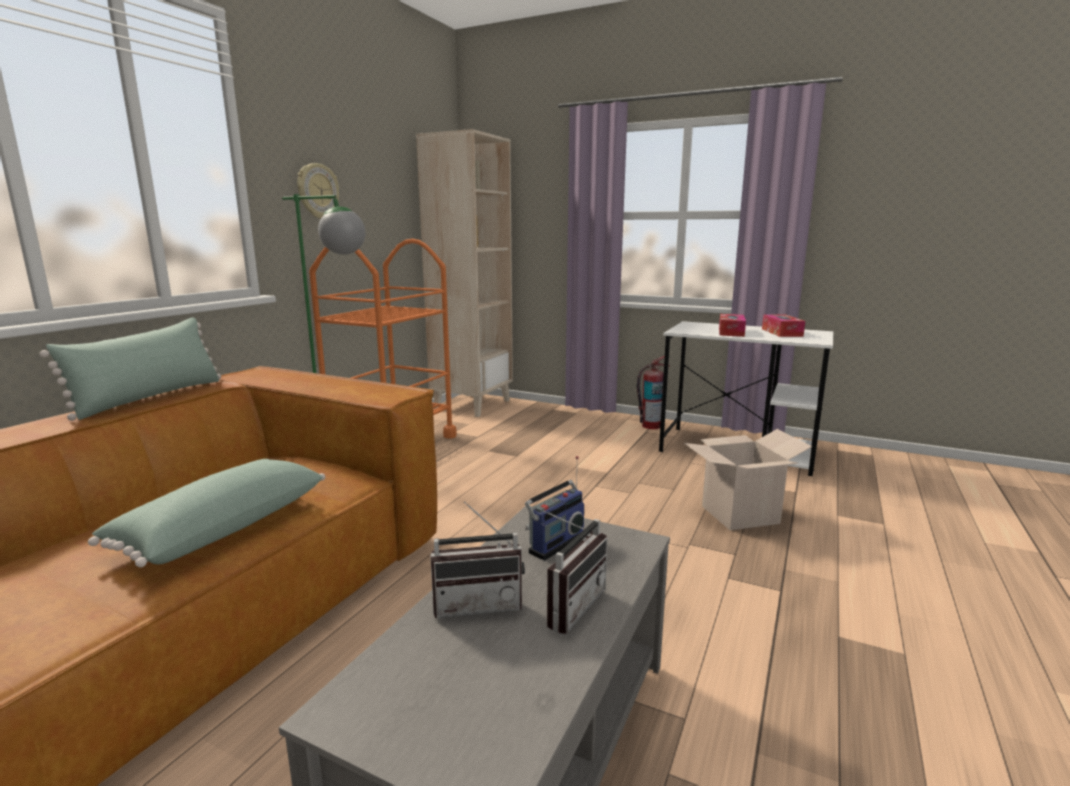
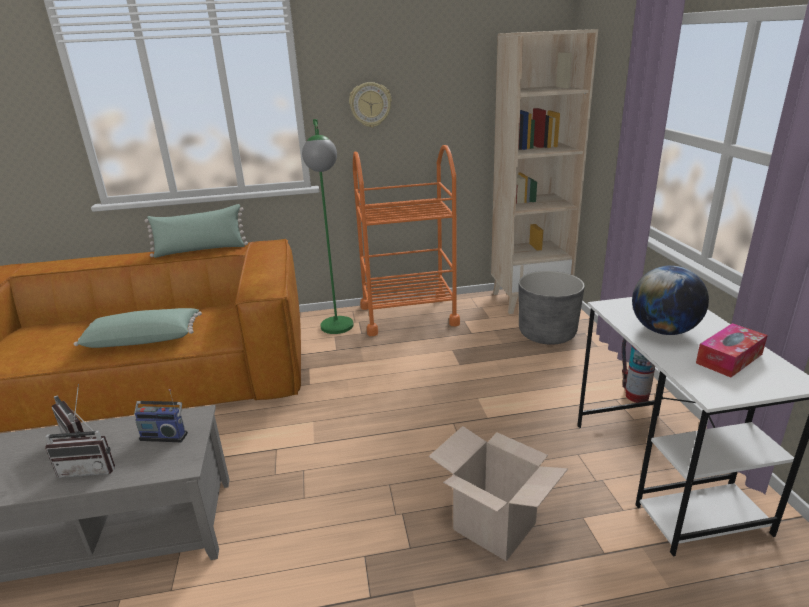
camera: 55 degrees right, 10 degrees up
tissue box [719,314,746,337] -> globe [632,265,709,335]
none -> grey planter [519,271,585,345]

